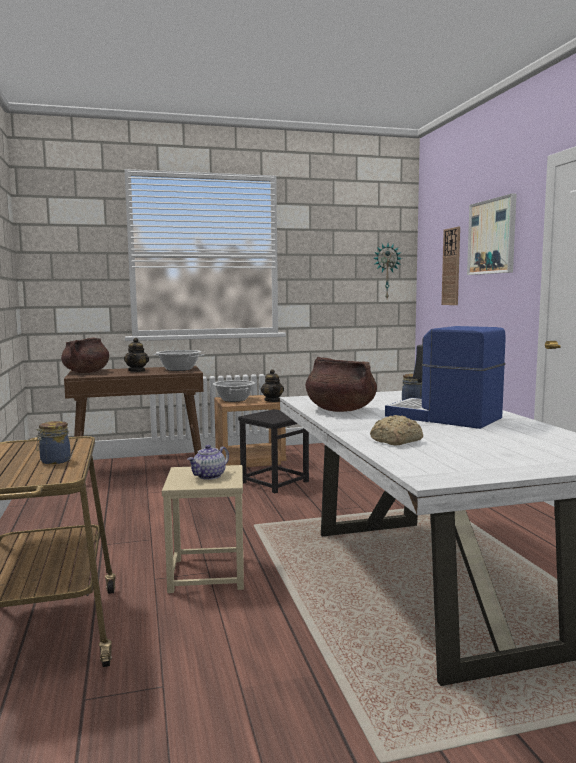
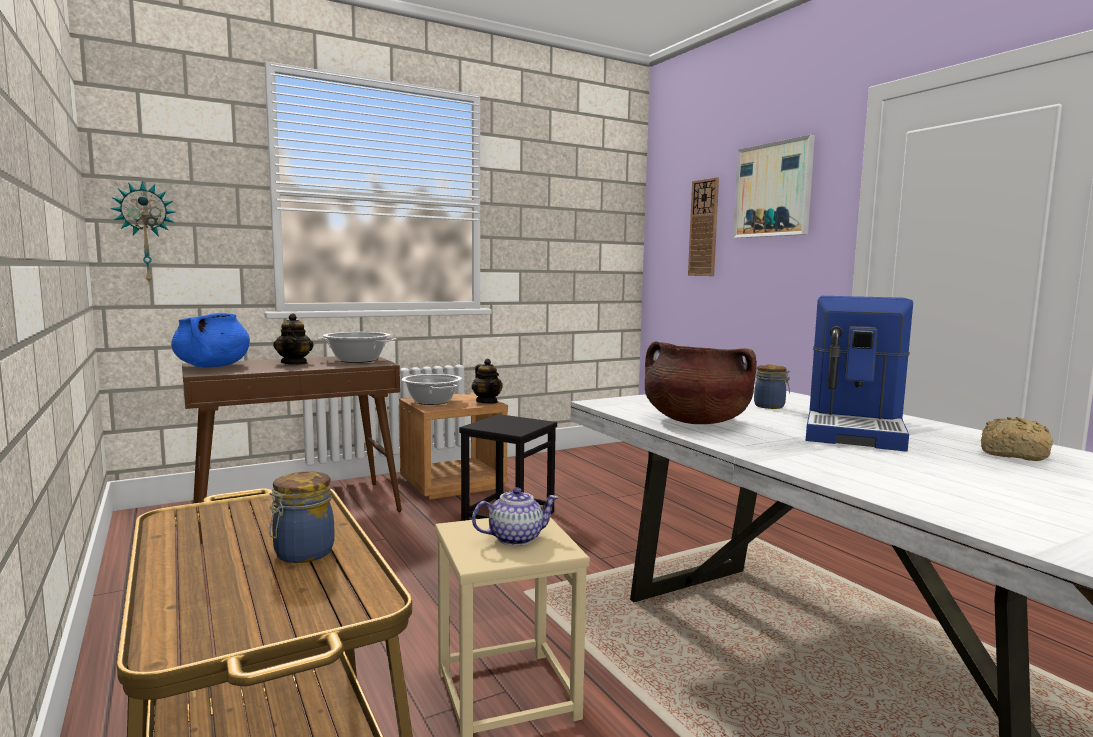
camera: 15 degrees left, 0 degrees up
brown cooking pot [61,337,109,373] -> blue cooking pot [171,313,250,367]
teapot [187,445,229,480] -> teapot turned 135 degrees counterclockwise [472,487,559,546]
bread [370,415,423,445] -> bread moved to [981,417,1053,461]
wall clock [373,244,402,298] -> wall clock moved to [110,181,175,285]
coffee machine [385,326,506,429] -> coffee machine turned 90 degrees counterclockwise [806,296,913,452]

